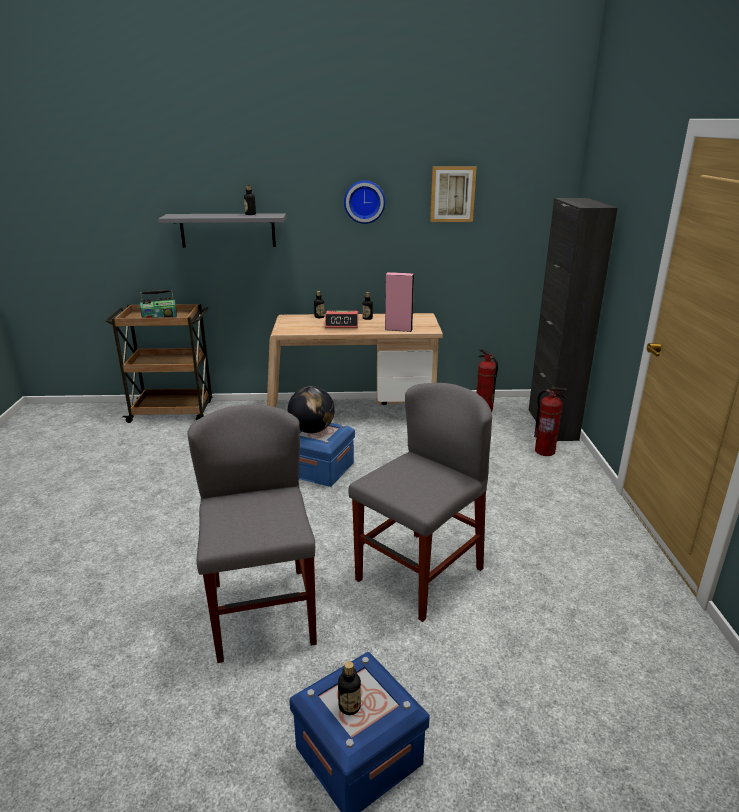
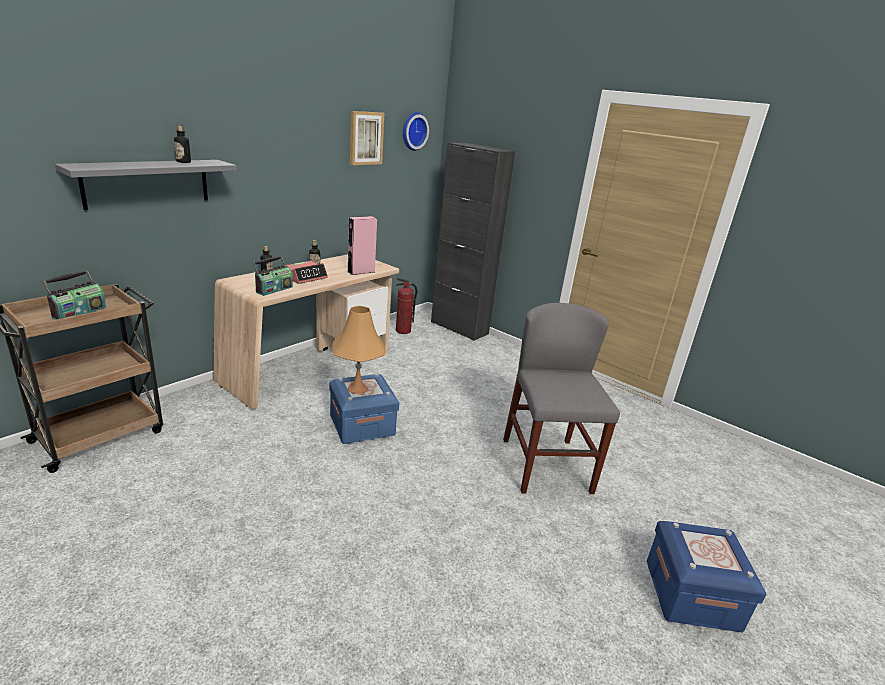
camera: 50 degrees left, 0 degrees up
grey chair [187,405,317,663] -> none
globe [288,386,335,433] -> orange table lamp [332,306,386,394]
bottle [338,661,361,715] -> none
wall clock [344,180,385,224] -> wall clock moved to [403,112,429,151]
fire extinguisher [534,387,567,456] -> none
none -> radio [253,256,293,296]

